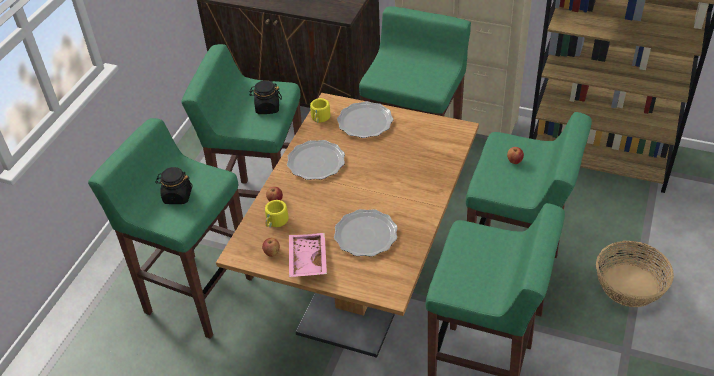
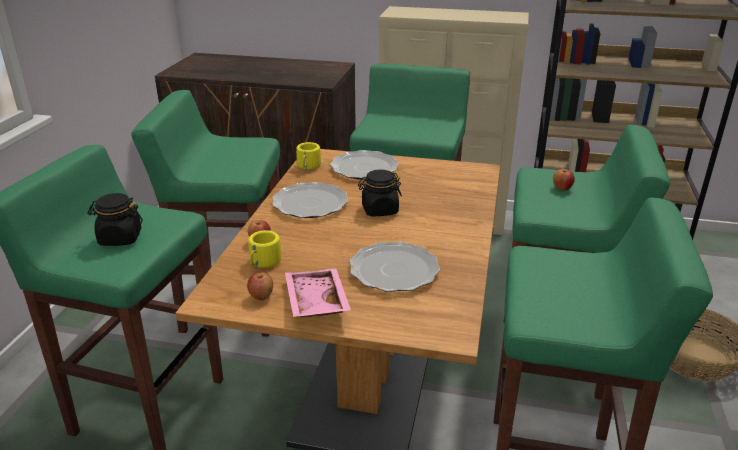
camera: 10 degrees left, 15 degrees down
black jar [250,80,282,114] -> black jar moved to [358,170,402,216]

